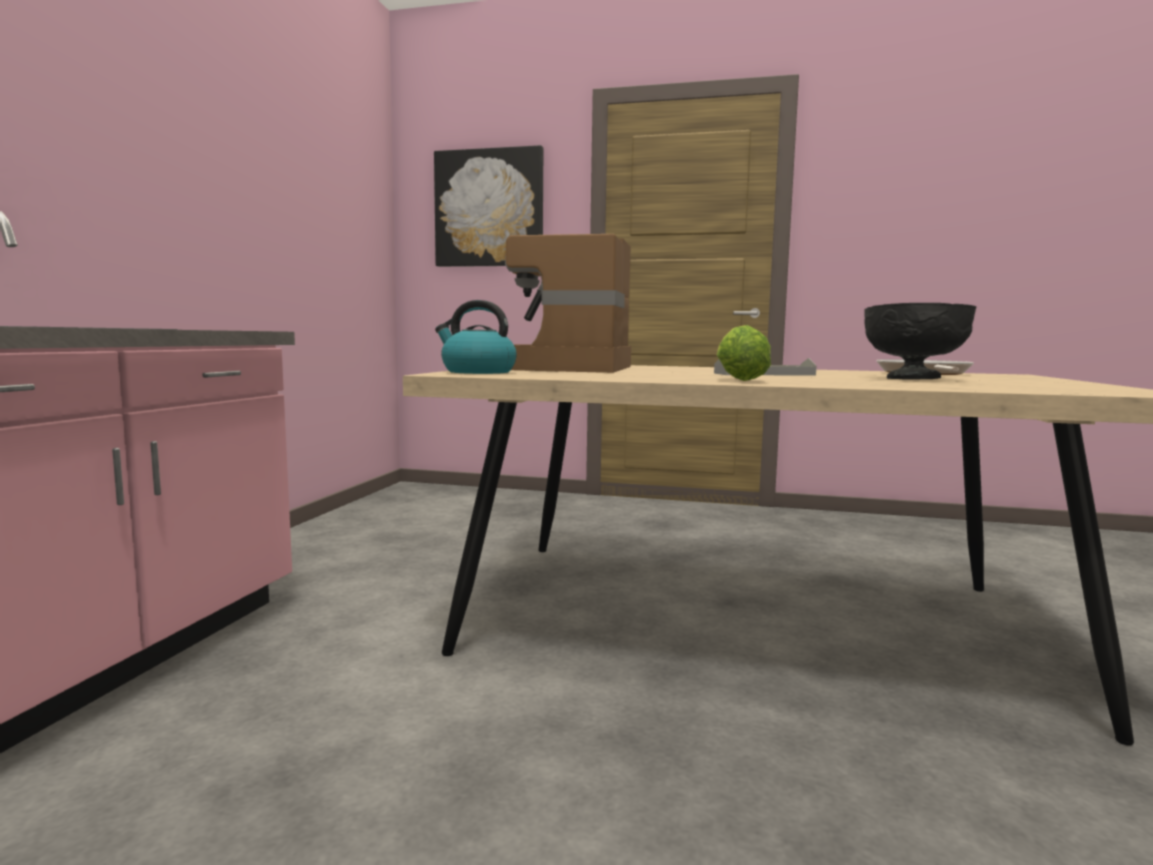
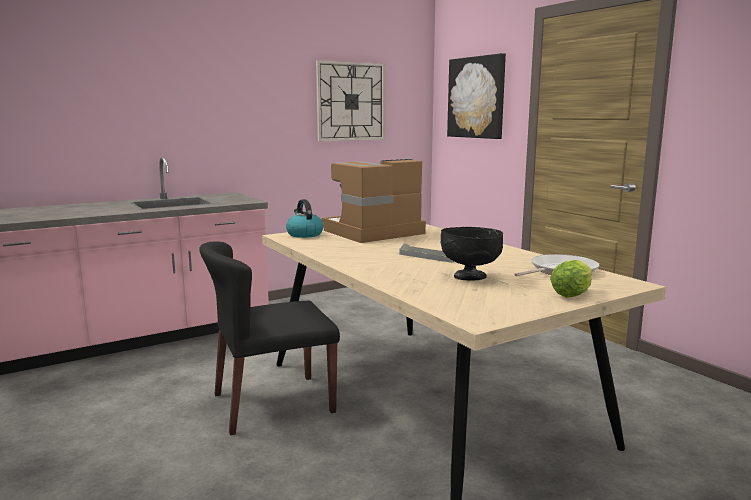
camera: 45 degrees right, 5 degrees up
lettuce [717,325,771,381] -> lettuce moved to [550,260,592,297]
none -> black chair [199,241,340,435]
none -> wall clock [316,60,385,141]

